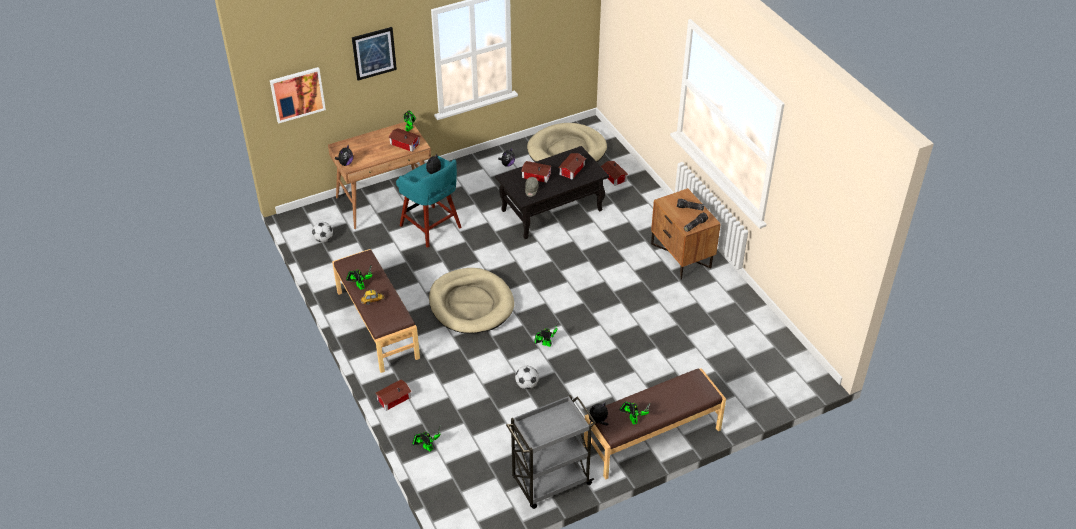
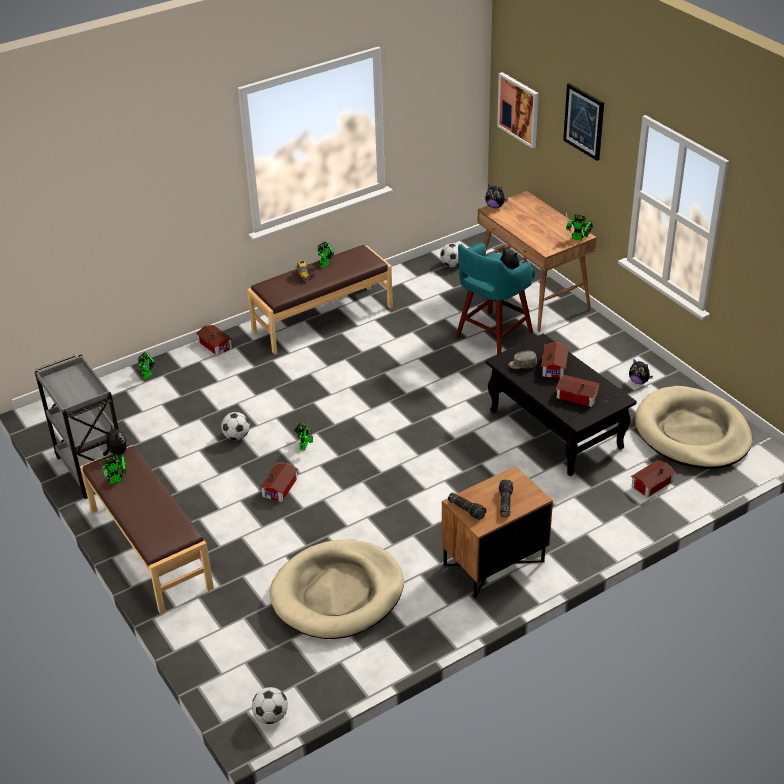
camera: 85 degrees right, 5 degrees down
toy house [388,128,420,152] -> toy house moved to [260,463,298,502]
beige dog bed [429,268,514,334] -> beige dog bed moved to [270,539,404,639]
none -> football [252,687,288,724]

